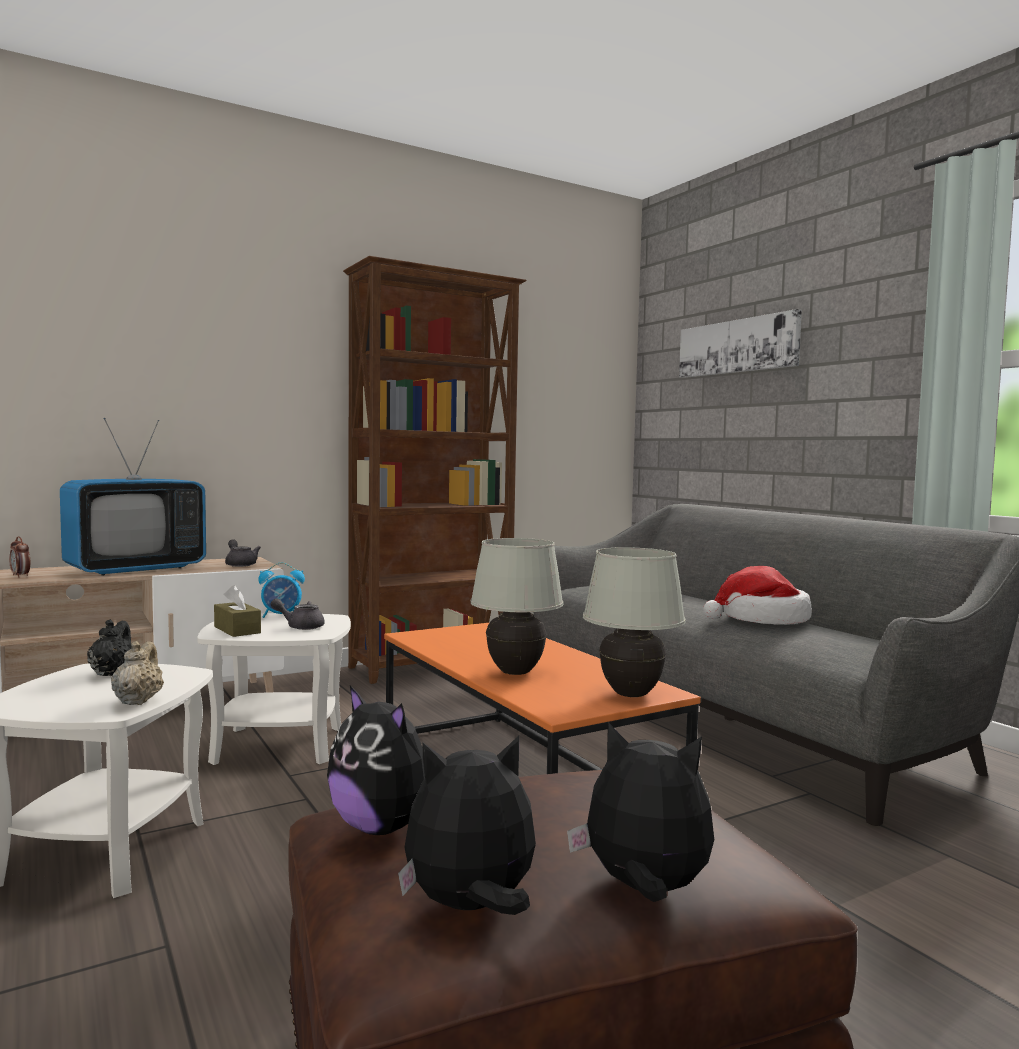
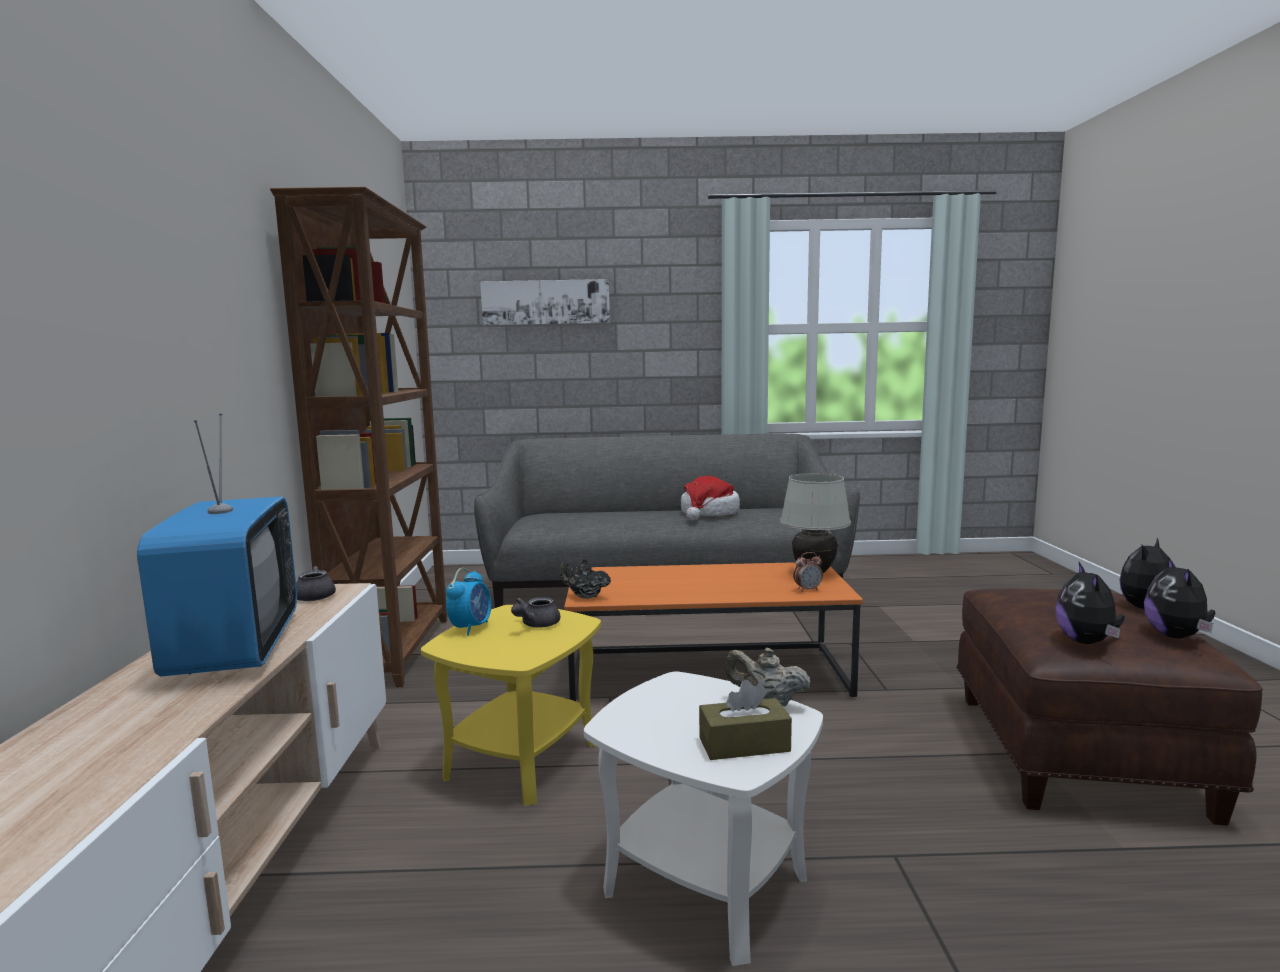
camera: 60 degrees left, 5 degrees up
alarm clock [9,536,30,578] -> alarm clock moved to [793,552,823,592]
black teapot [87,620,132,676] -> black teapot moved to [560,559,611,599]
white side table [197,613,351,765] -> yellow side table [421,605,601,806]
brown tissue box [214,585,261,637] -> brown tissue box moved to [699,680,792,760]
plush toy [327,686,425,835] -> plush toy turned 120 degrees clockwise [1055,562,1125,644]
white table lamp [470,538,563,675] -> none

